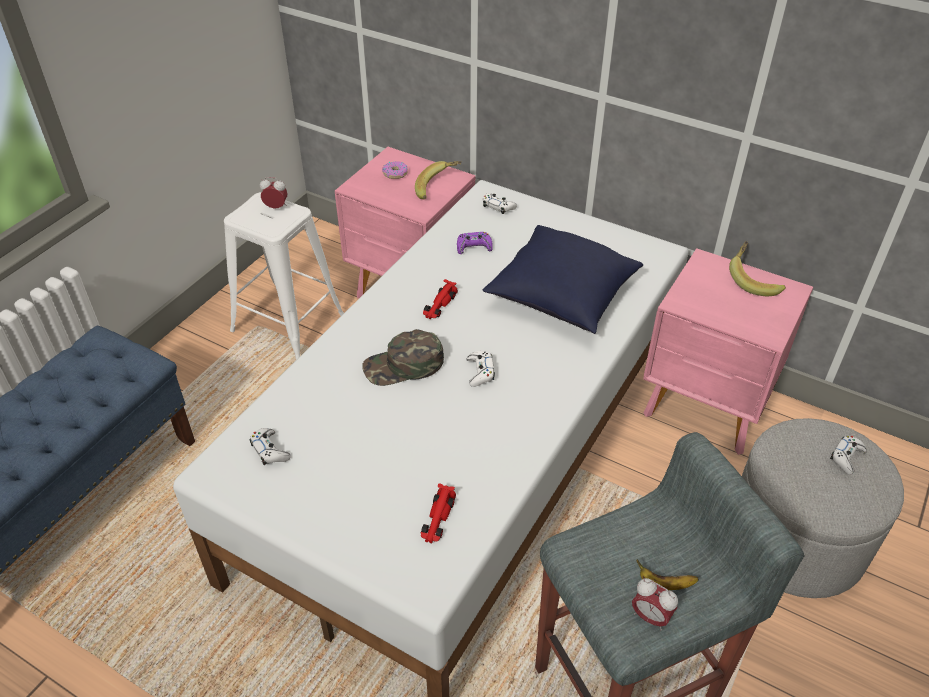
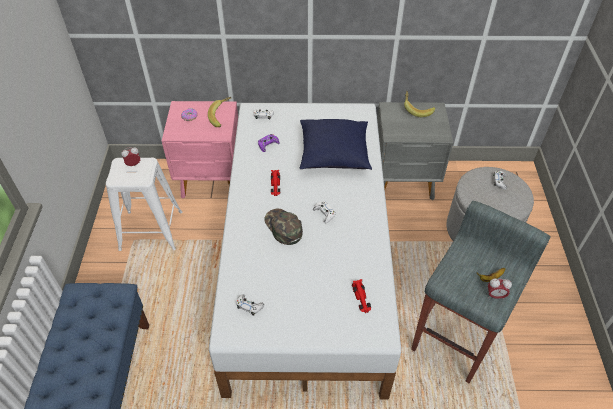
camera: 30 degrees left, 5 degrees up
green cap [362,329,444,386] -> green cap turned 105 degrees clockwise [264,209,303,245]
pink nightstand [643,248,813,455] -> grey nightstand [377,102,453,200]

